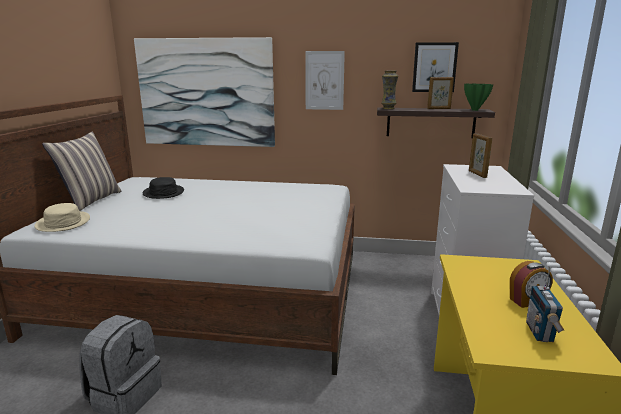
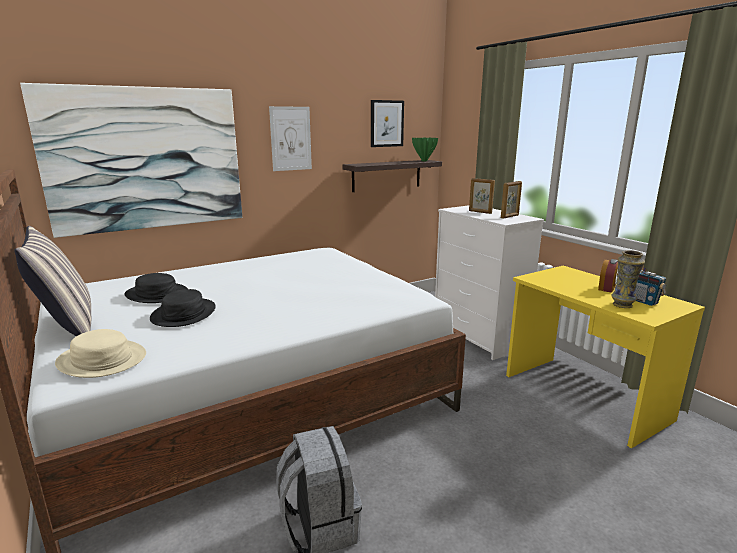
camera: 40 degrees left, 0 degrees up
vase [381,70,398,109] -> vase moved to [611,250,645,308]
picture frame [427,77,454,109] -> picture frame moved to [501,181,522,219]
none -> black hat [150,289,216,327]

